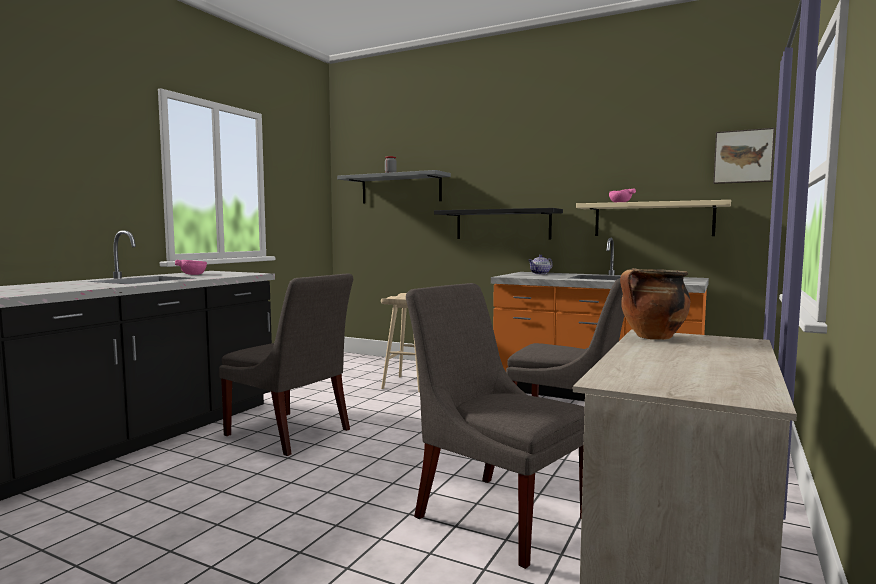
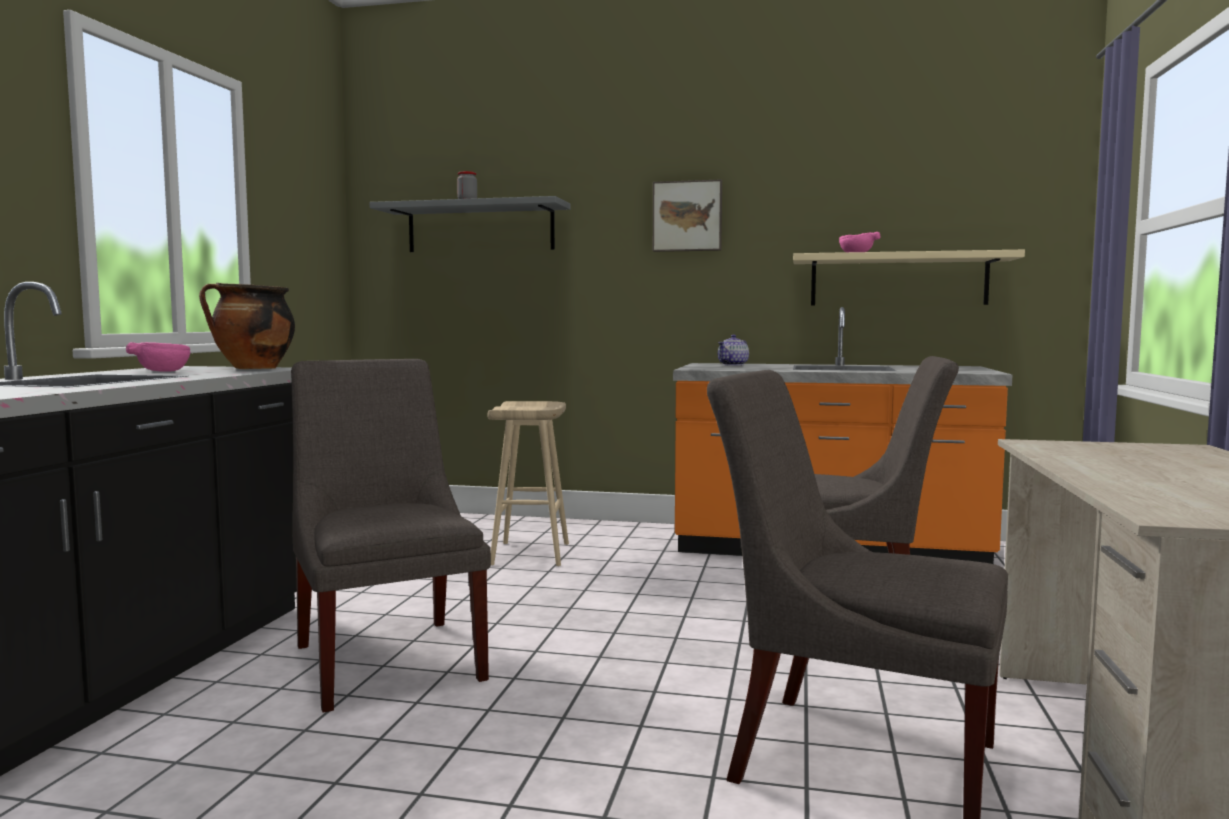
camera: 15 degrees left, 0 degrees up
grey chair [219,273,353,456] -> grey chair turned 135 degrees counterclockwise [291,359,491,713]
black shelf [434,208,563,239] -> none
cooking pot [620,268,690,340] -> cooking pot moved to [199,283,295,369]
picture [713,128,775,184] -> picture moved to [653,179,722,252]

